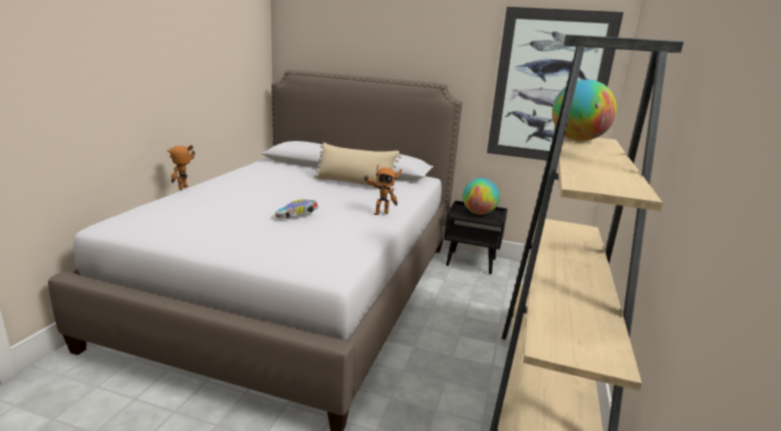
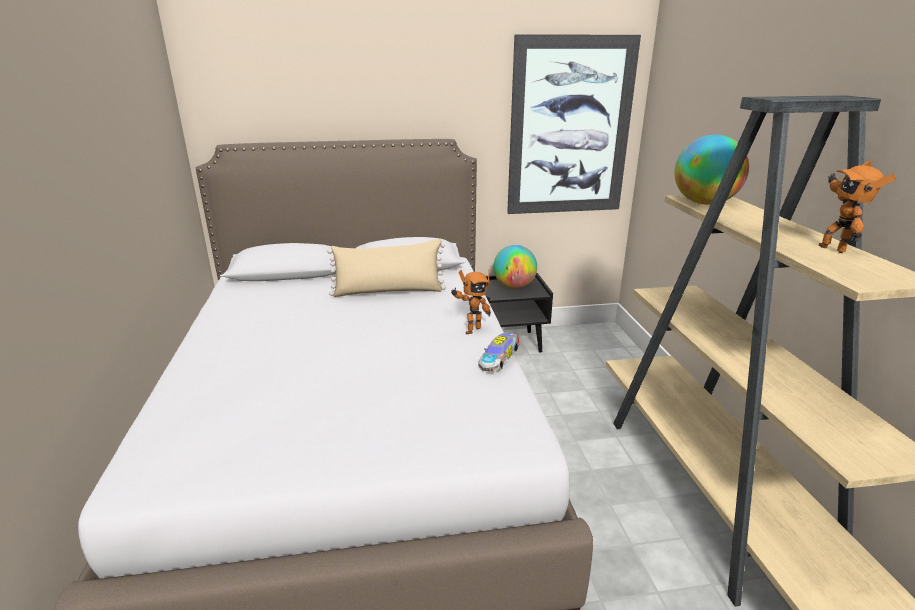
camera: 25 degrees left, 5 degrees up
toy robot [167,145,195,190] -> toy robot moved to [819,161,896,253]
toy car [275,199,318,219] -> toy car moved to [478,333,520,372]

